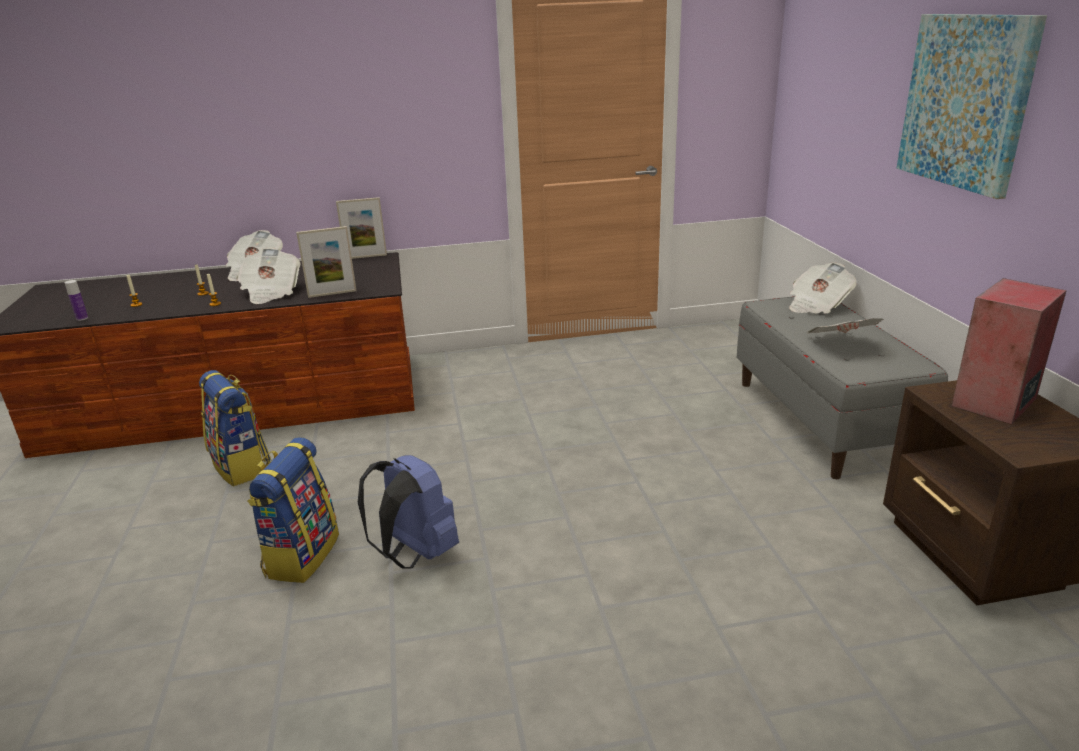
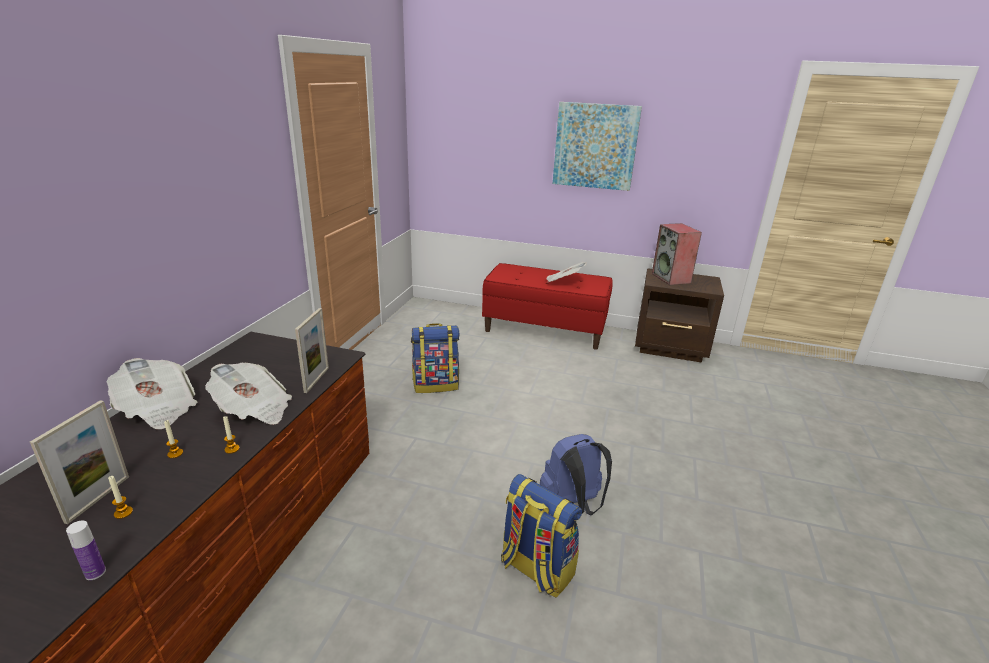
camera: 65 degrees left, 0 degrees up
backpack [199,370,271,486] -> backpack moved to [411,323,459,393]
picture frame [336,197,387,259] -> picture frame moved to [30,400,129,524]
grey bench [737,296,948,479] -> red bench [482,263,613,350]
newspaper [789,262,856,314] -> none

